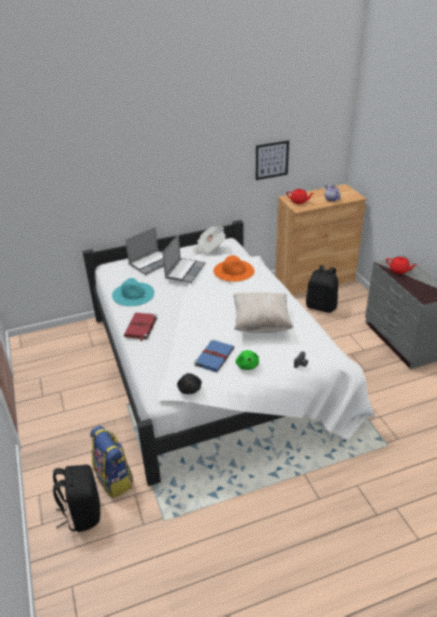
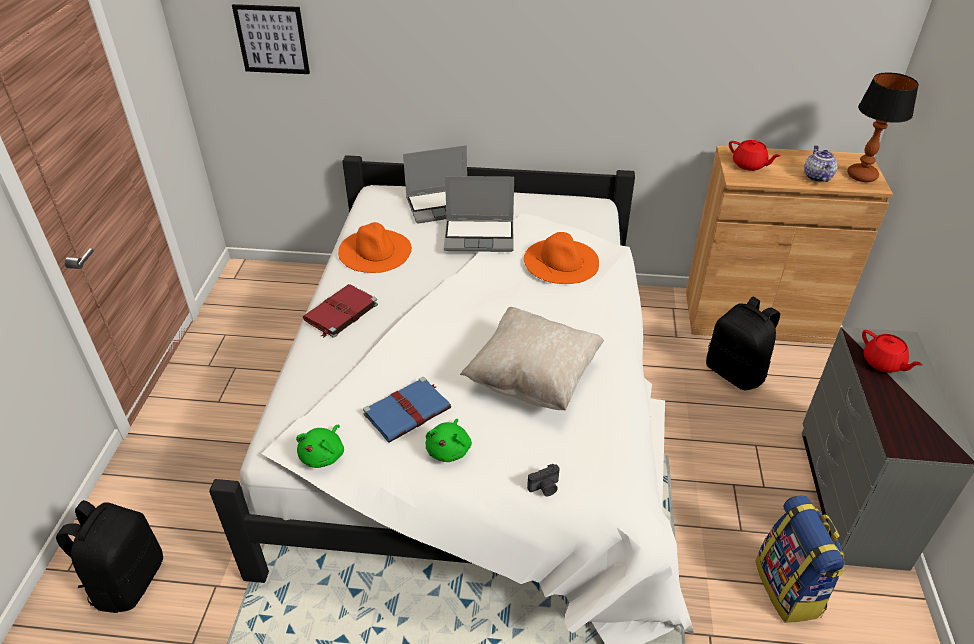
camera: 25 degrees right, 5 degrees up
backpack [90,426,133,498] -> backpack moved to [755,496,846,623]
turquoise hat [112,278,154,306] -> orange hat [338,222,412,273]
laptop [162,234,206,283] -> laptop turned 45 degrees clockwise [444,176,514,252]
black plush toy [177,373,202,394] -> green plush toy [296,425,344,468]
newspaper [193,226,226,255] -> none
picture [256,140,289,180] -> picture moved to [232,4,310,74]
none -> table lamp [847,72,919,182]

